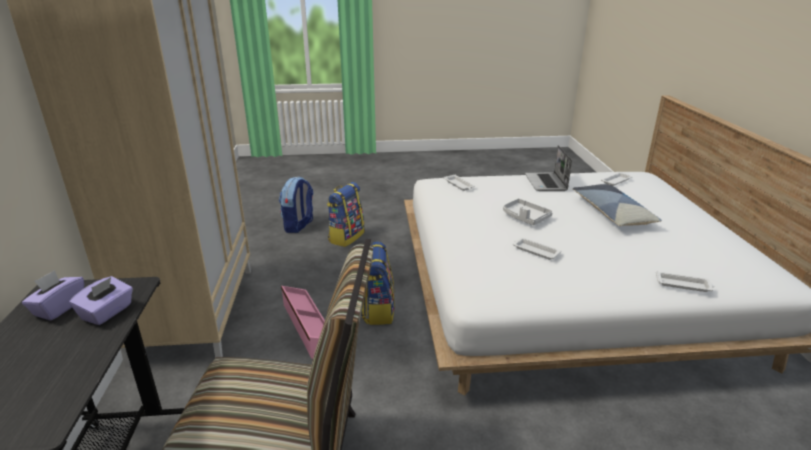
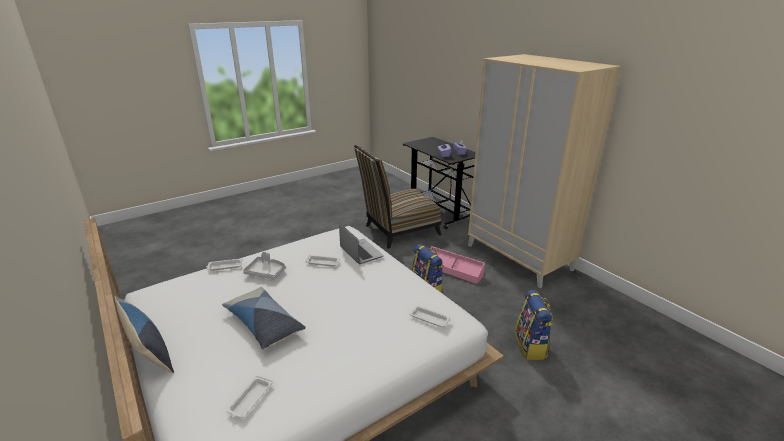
camera: 150 degrees right, 0 degrees up
backpack [279,176,313,233] -> none
grey tray [503,198,553,225] -> grey tray moved to [243,252,286,279]
laptop [525,145,572,191] -> laptop moved to [339,223,384,264]
none -> pillow [115,296,174,373]

